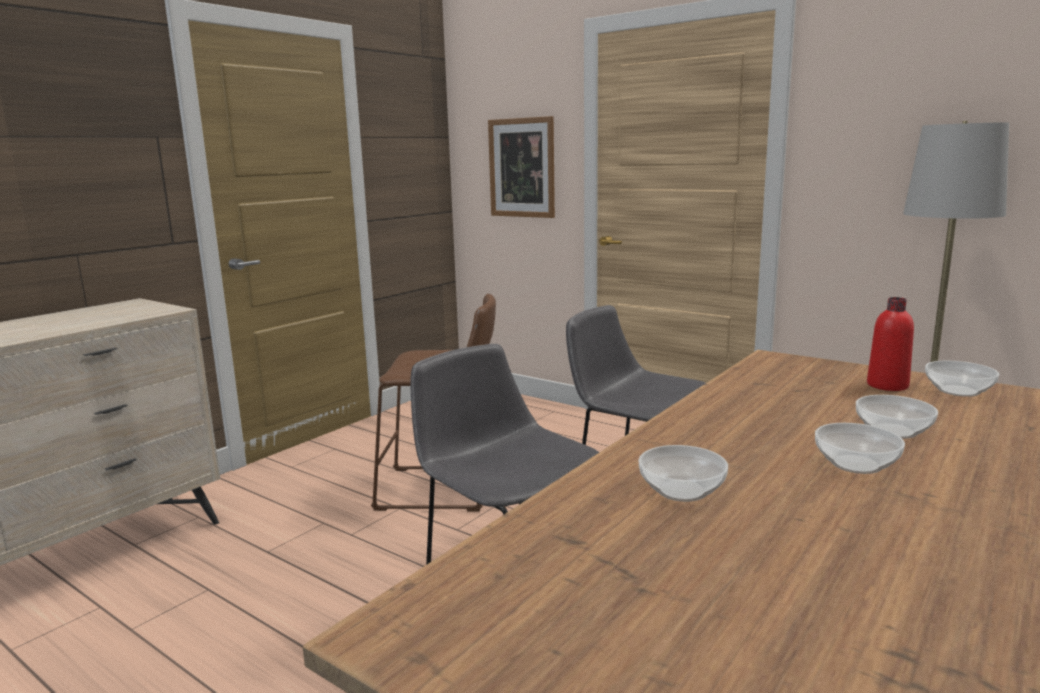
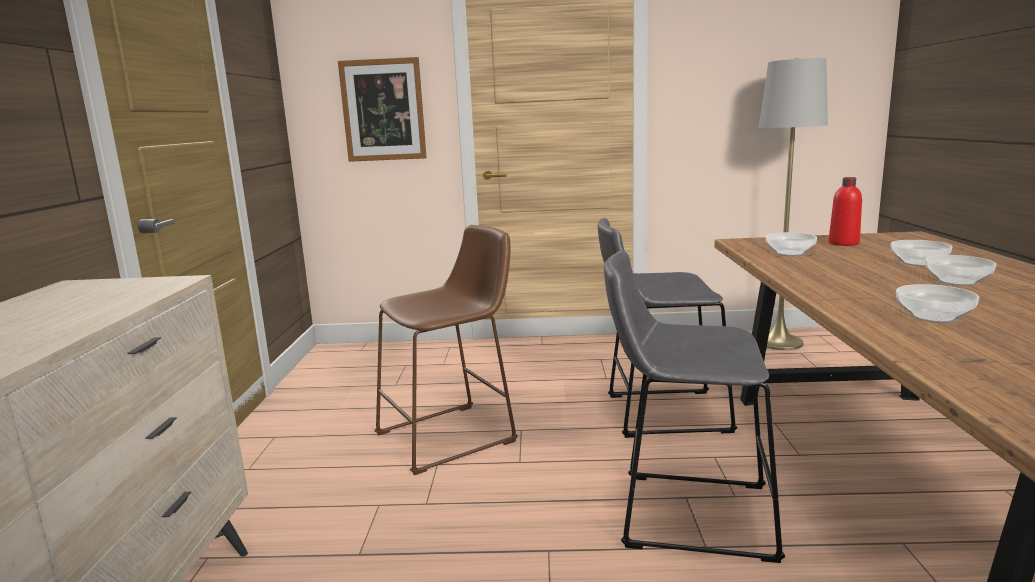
camera: 35 degrees left, 0 degrees up
bowl [925,361,999,397] -> bowl moved to [765,232,817,256]

